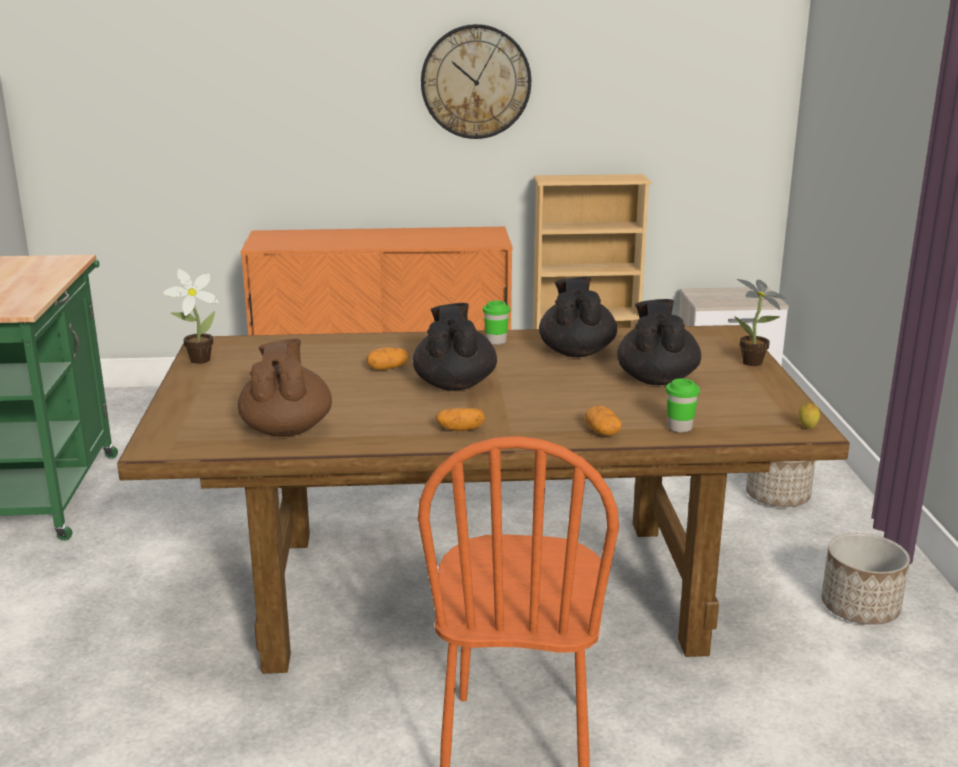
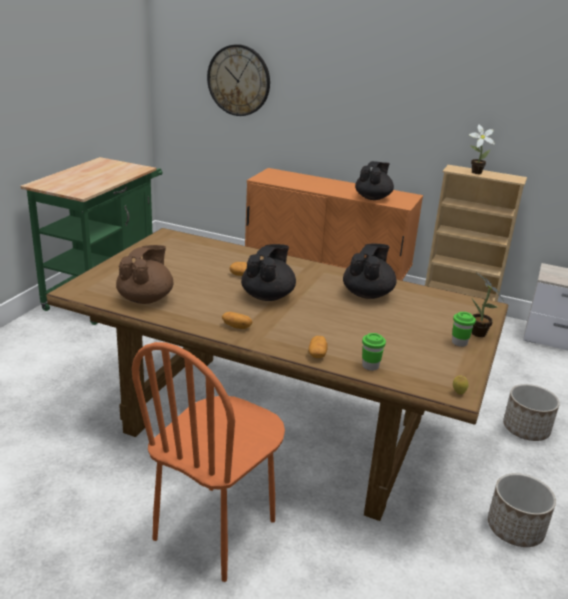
camera: 25 degrees right, 5 degrees up
potted plant [163,269,219,364] -> potted plant moved to [469,124,495,174]
wall clock [421,24,531,139] -> wall clock moved to [207,44,270,116]
green cup [483,301,510,345] -> green cup moved to [452,312,476,347]
black teapot [617,299,701,385] -> black teapot moved to [355,161,394,200]

